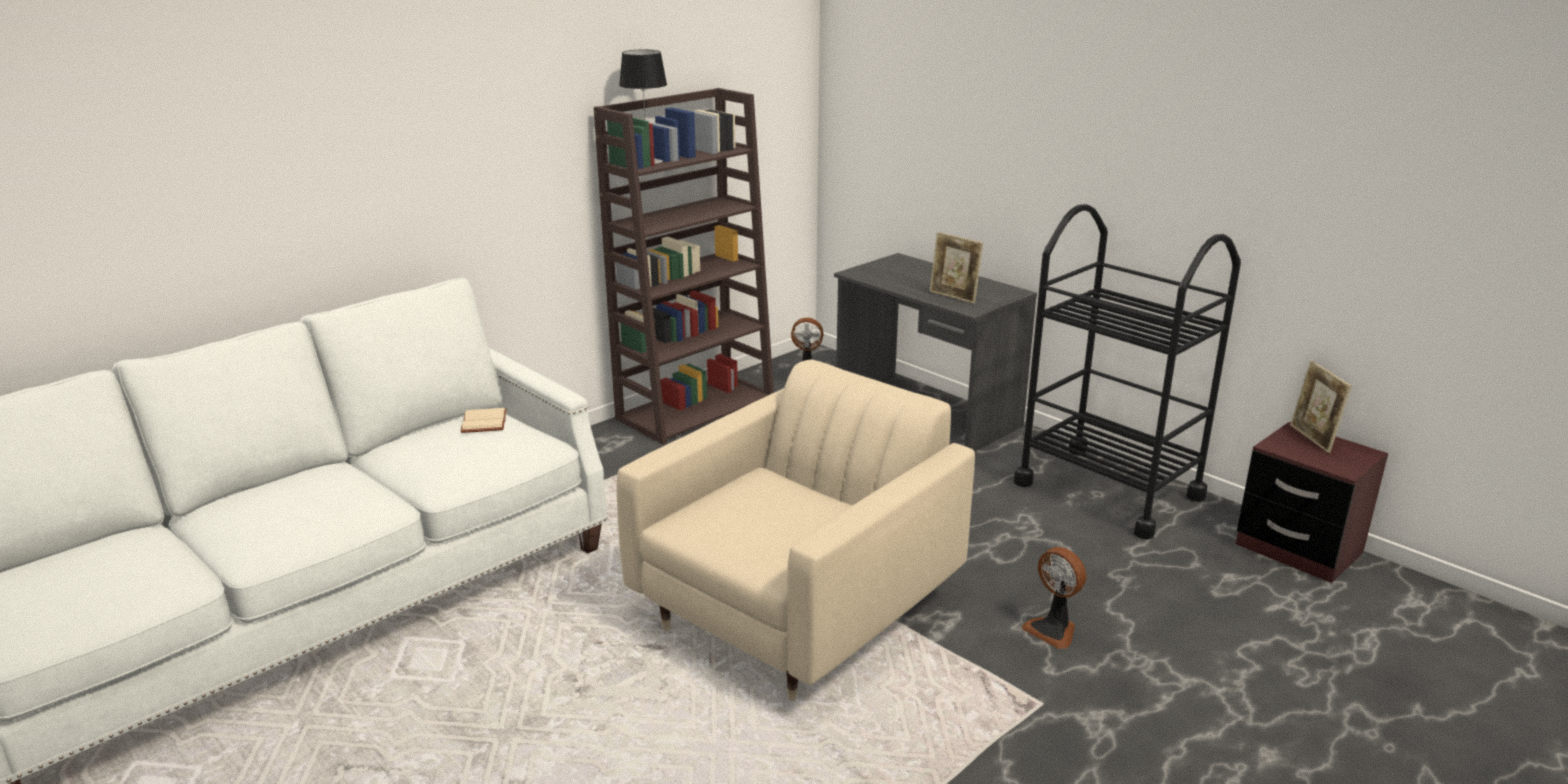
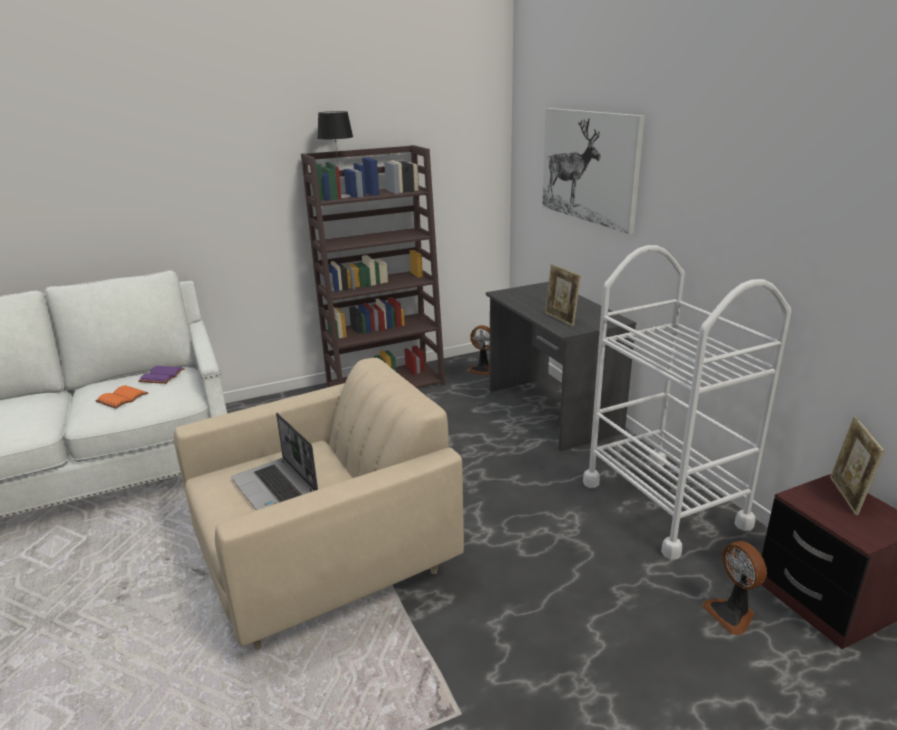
camera: 20 degrees right, 0 degrees up
beige book [461,408,507,433] -> purple book [138,366,185,384]
black cart [1014,204,1241,540] -> white cart [583,245,791,560]
fan [1022,547,1086,649] -> fan moved to [702,541,767,635]
none -> orange book [96,385,148,409]
none -> laptop [231,413,318,510]
none -> picture [542,108,645,234]

